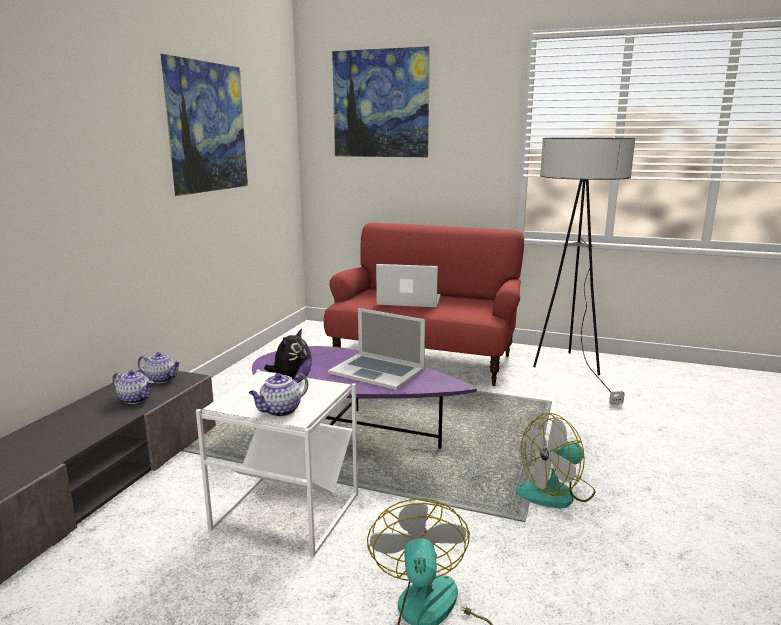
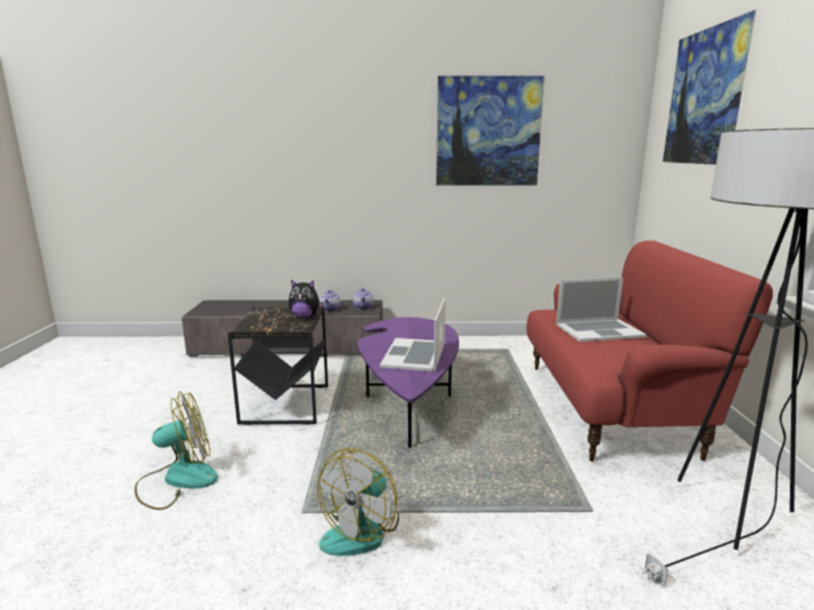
camera: 70 degrees right, 0 degrees up
white side table [196,369,358,557] -> black side table [228,307,328,425]
teapot [249,373,308,417] -> none
laptop [376,264,441,307] -> laptop turned 90 degrees clockwise [556,277,647,342]
fan [515,413,595,508] -> fan turned 105 degrees counterclockwise [317,448,399,556]

